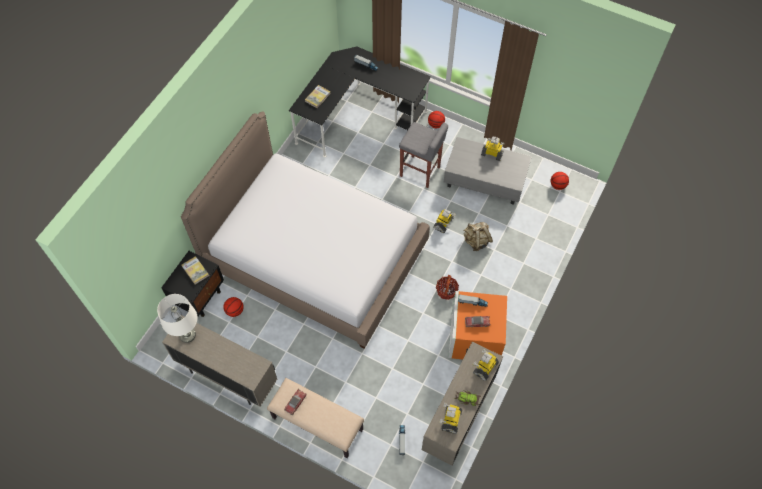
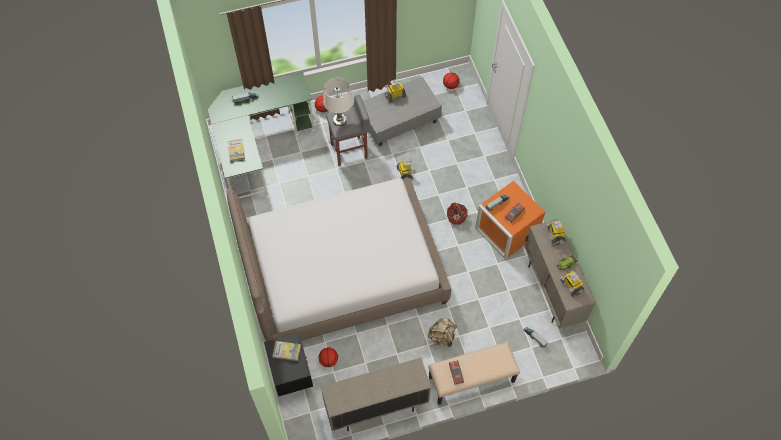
camera: 45 degrees left, 0 degrees up
white table lamp [157,294,197,343] -> white table lamp moved to [323,77,353,126]
black desk [289,47,431,157] -> green desk [208,72,315,198]
beige backpack [464,222,493,251] -> beige backpack moved to [428,318,457,347]

